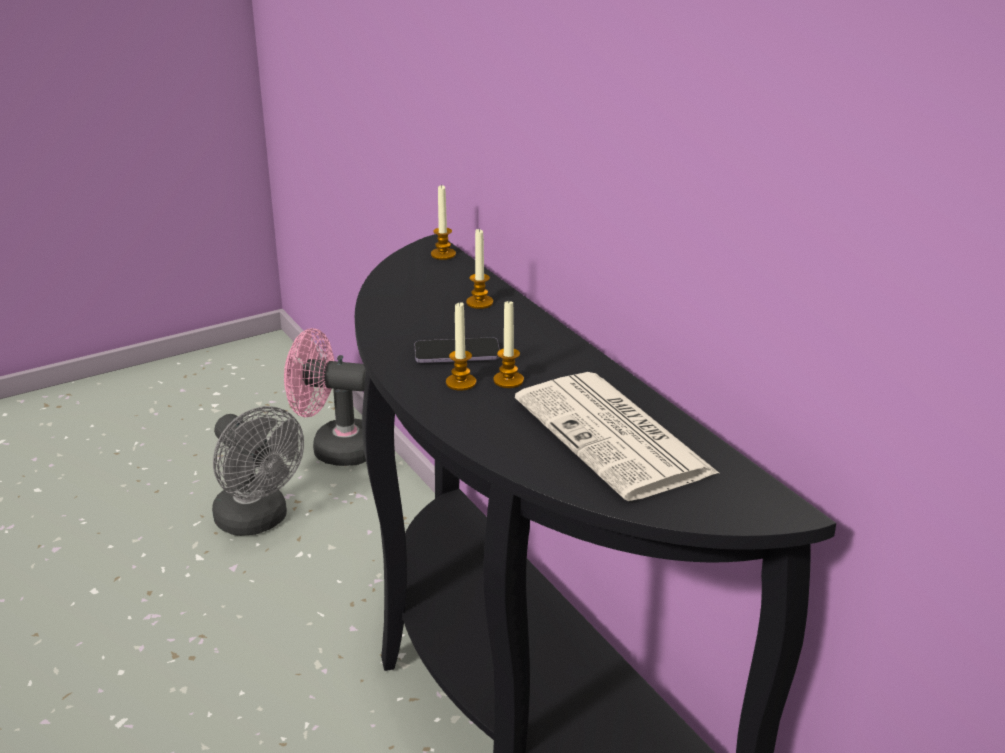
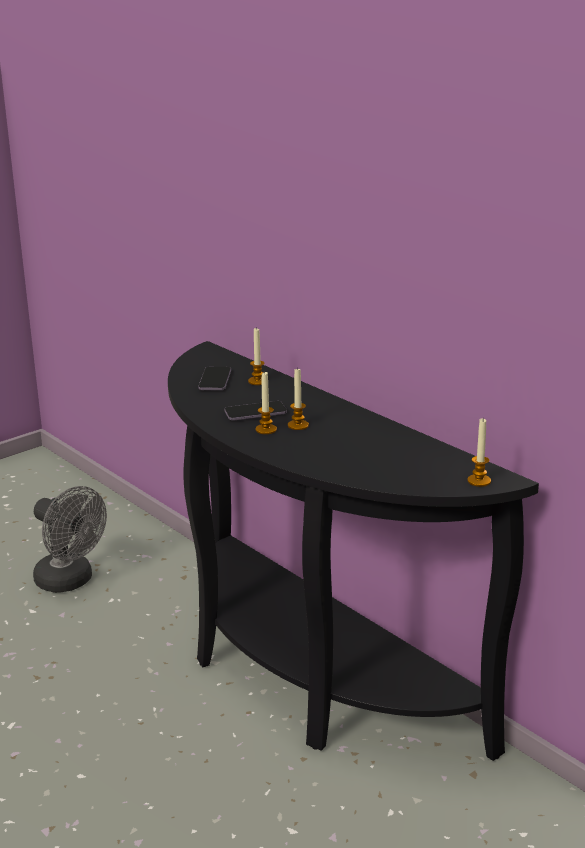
camera: 10 degrees left, 5 degrees down
pink fan [284,328,366,466] -> none
candle [431,184,456,260] -> candle moved to [467,418,491,487]
newspaper [515,372,719,501] -> none
none -> phone [198,367,231,391]

